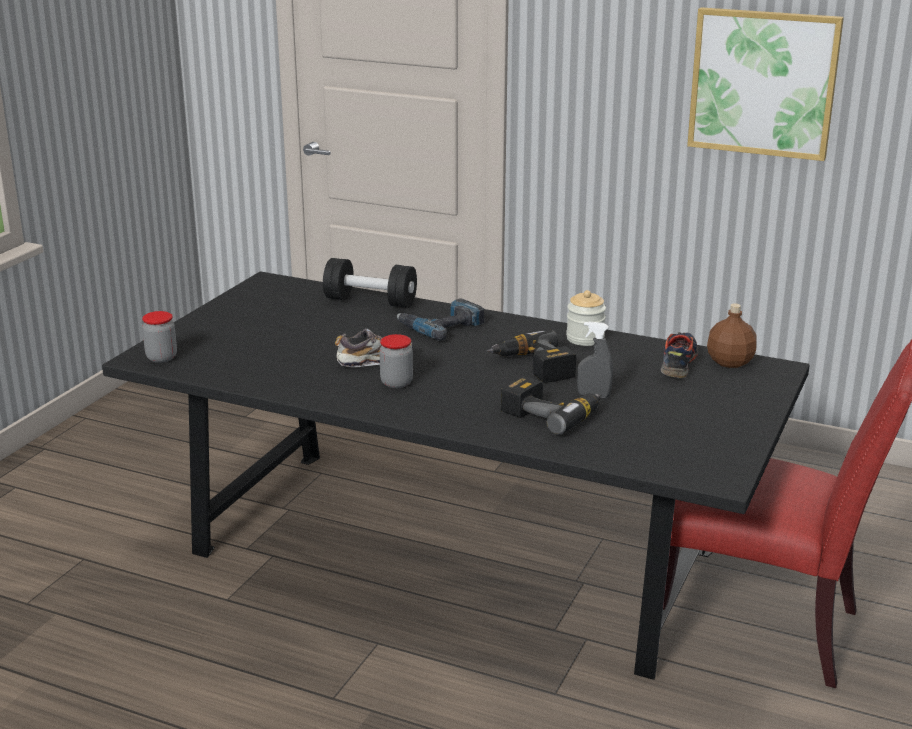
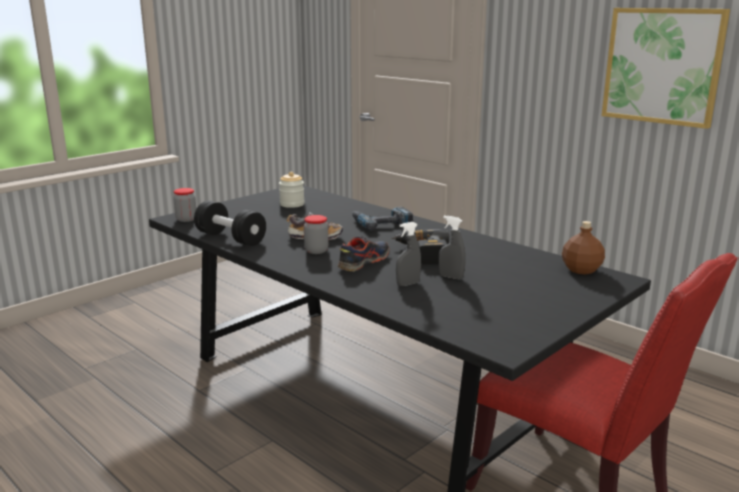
camera: 20 degrees right, 5 degrees down
black dumbbell [323,258,417,308] -> black dumbbell moved to [194,201,266,246]
power drill [501,376,601,434] -> grey spray bottle [396,222,421,286]
jar [566,290,606,346] -> jar moved to [279,172,305,208]
shoe [661,332,698,378] -> shoe moved to [338,237,390,272]

